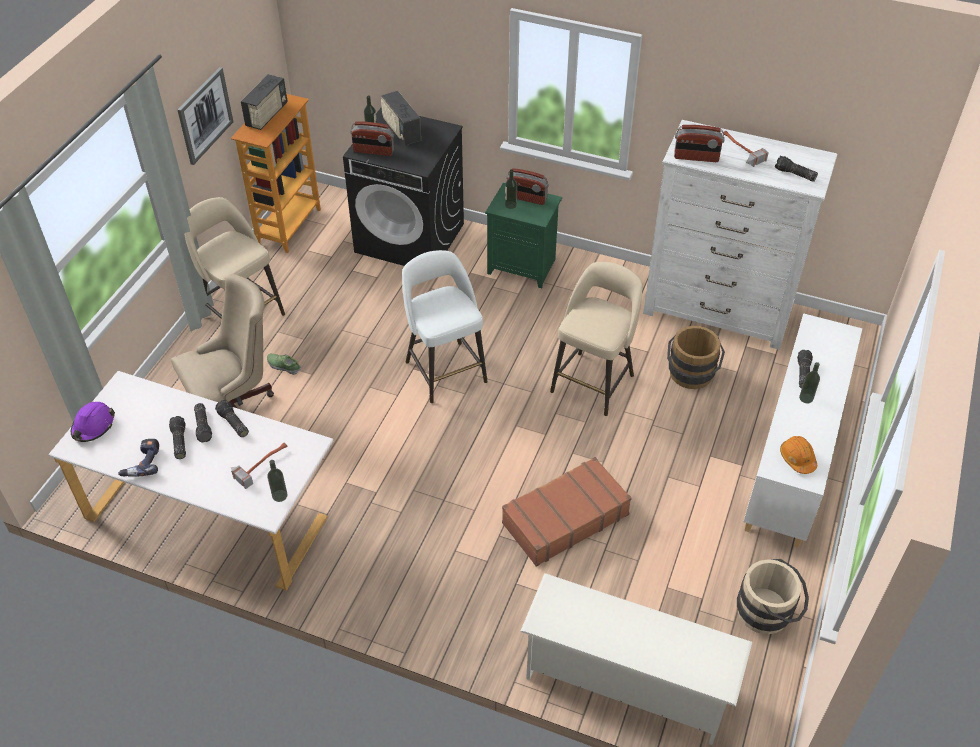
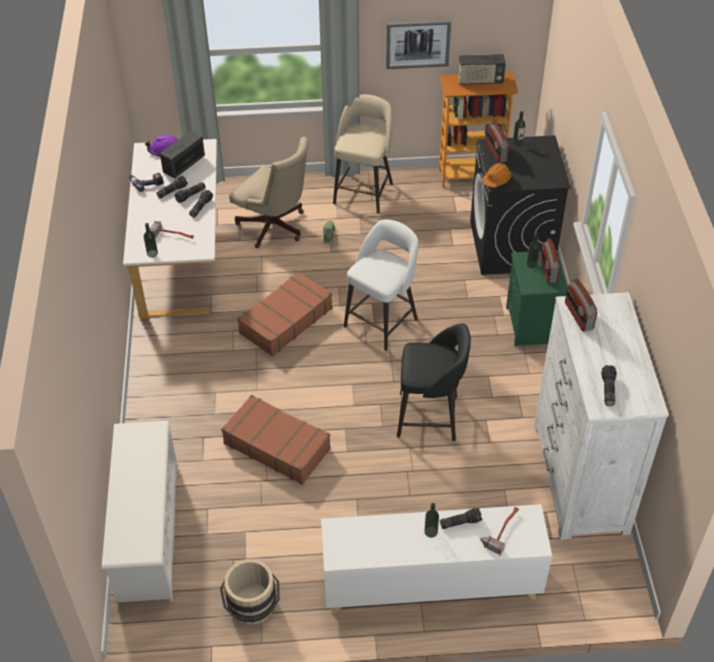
camera: 65 degrees right, 0 degrees up
radio [381,91,421,146] -> radio moved to [160,131,205,178]
beige stool [550,262,643,416] -> black stool [397,323,471,441]
brown bucket [667,326,725,389] -> none
hammer [724,131,769,167] -> hammer moved to [480,507,519,556]
orange hard hat [780,436,817,474] -> orange hard hat moved to [482,163,511,187]
none -> brown suitcase [237,271,333,356]

